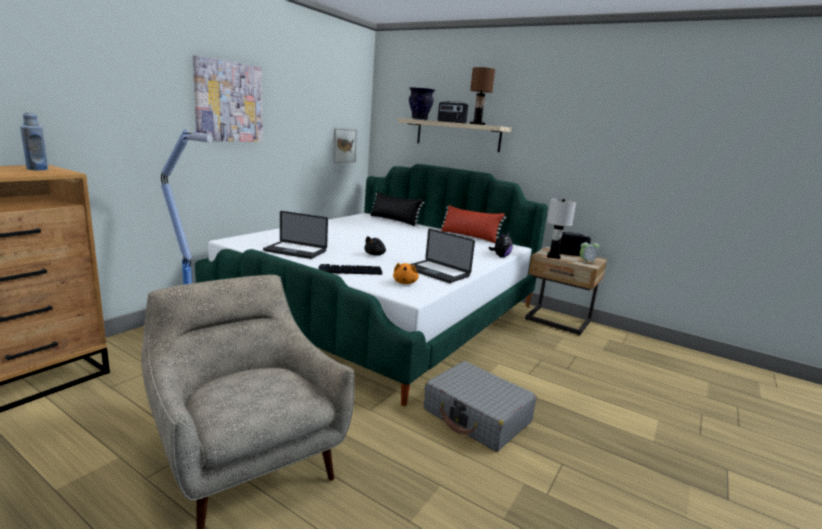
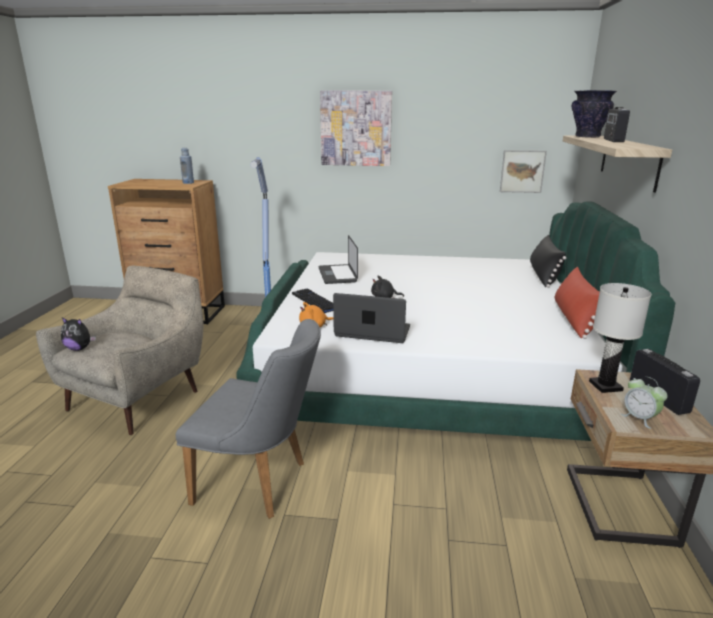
camera: 65 degrees right, 5 degrees up
laptop [410,228,475,283] -> laptop turned 90 degrees clockwise [333,293,410,343]
grey suitcase [424,361,537,452] -> grey chair [176,319,321,519]
brown table lamp [470,67,495,125] -> none
plush toy [488,231,512,257] -> plush toy moved to [61,317,96,351]

